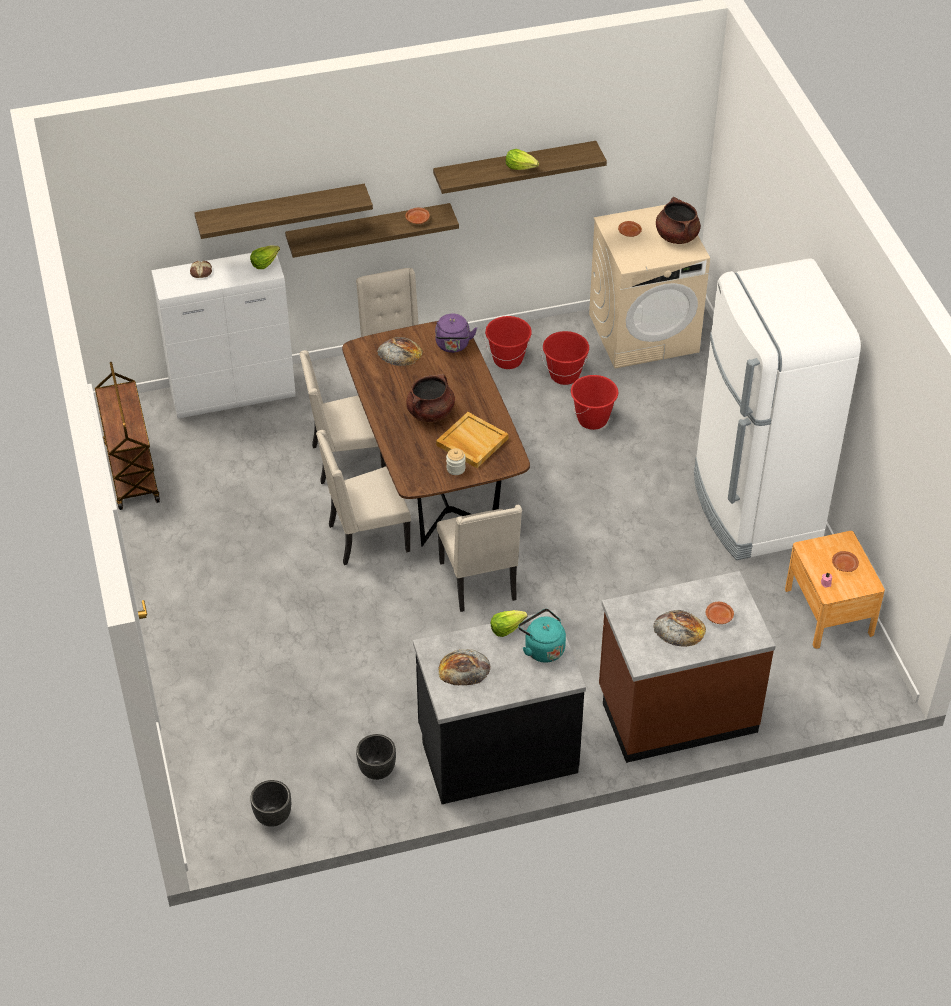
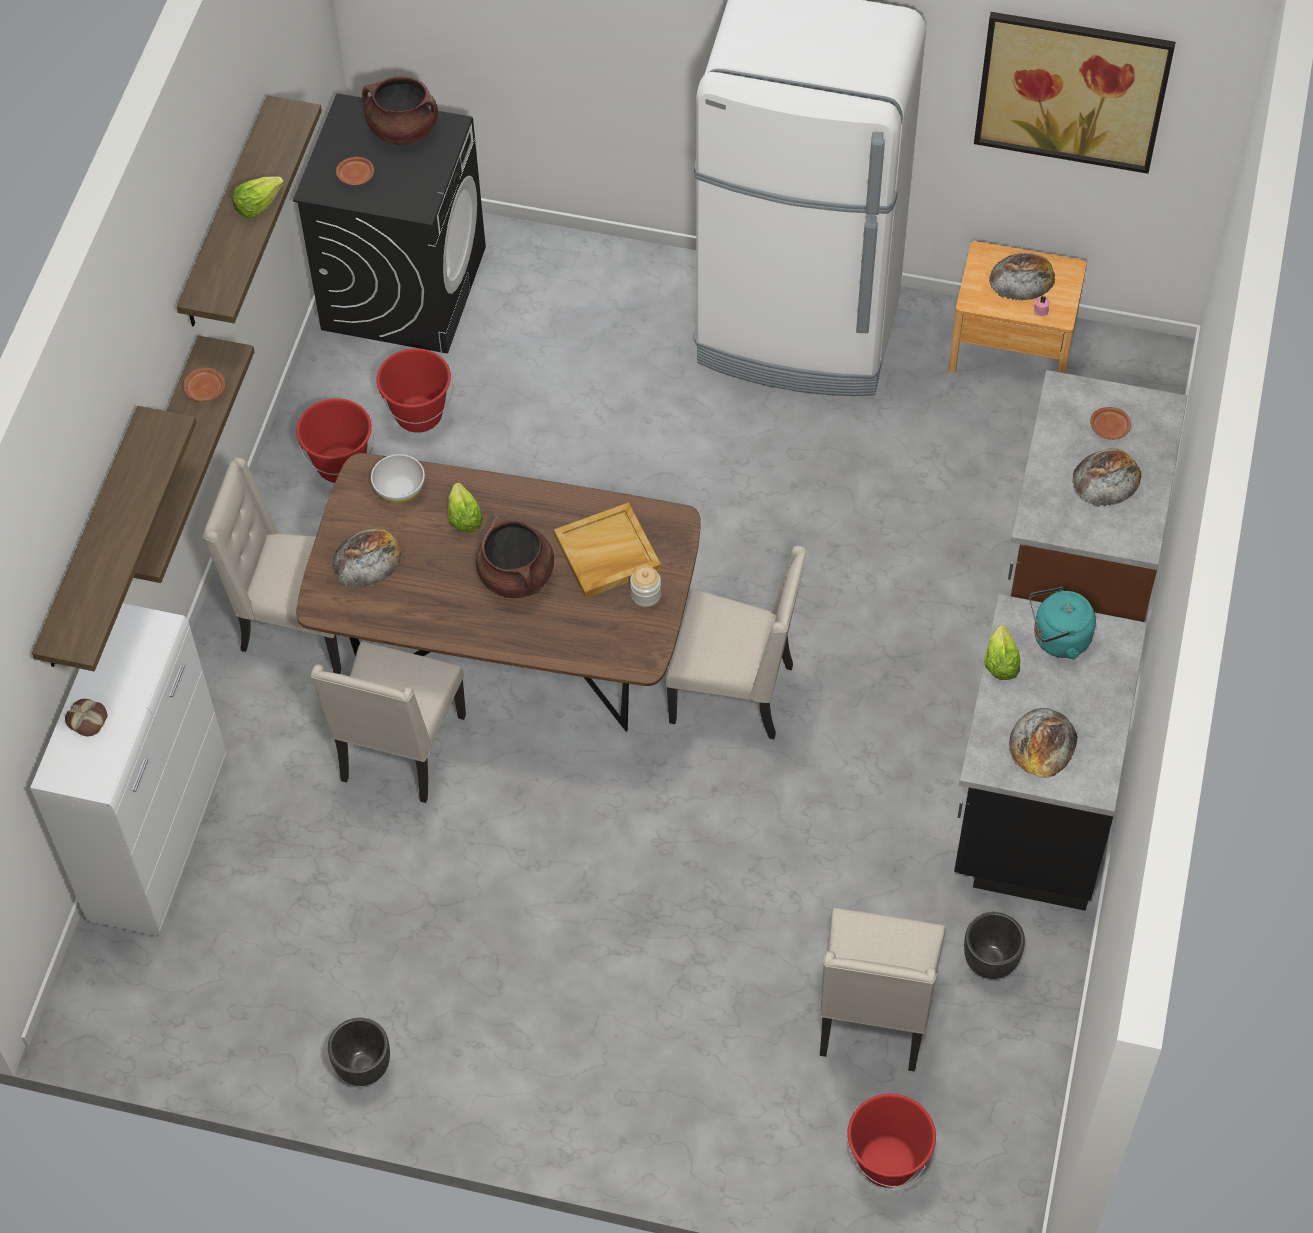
camera: 60 degrees left, 10 degrees up
brown cart [95,362,160,510] -> none
lettuce [250,246,280,269] -> lettuce moved to [448,483,483,533]
black planter [250,780,291,827] -> black planter moved to [328,1018,390,1086]
beige chair [316,430,411,565] -> beige chair moved to [820,907,946,1072]
purple kettle [435,314,477,353] -> white bowl [371,454,425,503]
red bucket [571,375,618,430] -> red bucket moved to [847,1093,936,1188]
beige washing machine [589,205,710,369] -> black washing machine [293,93,486,353]
brown plate [832,551,859,572] -> bread [989,253,1055,301]
none -> picture [974,12,1176,174]

